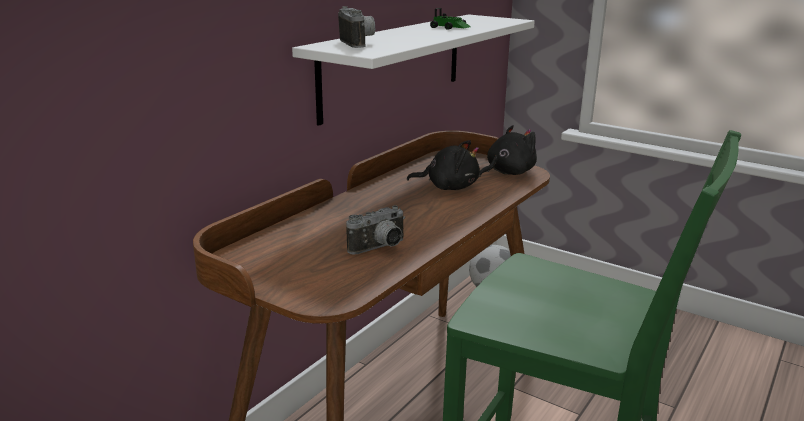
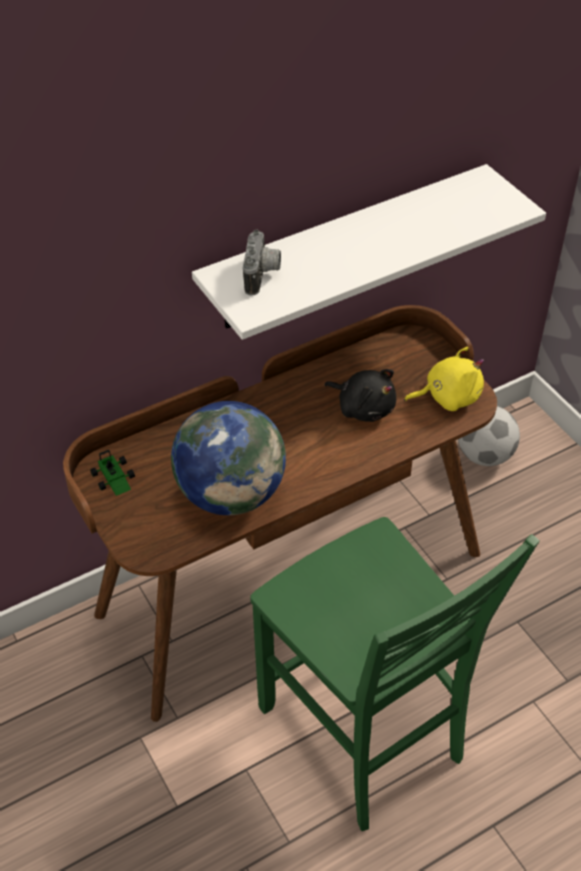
camera: 25 degrees right, 25 degrees up
camera [346,205,405,254] -> globe [171,401,286,515]
toy car [430,8,471,30] -> toy car moved to [90,450,135,496]
black plush toy [479,125,537,177] -> yellow plush toy [404,347,484,411]

